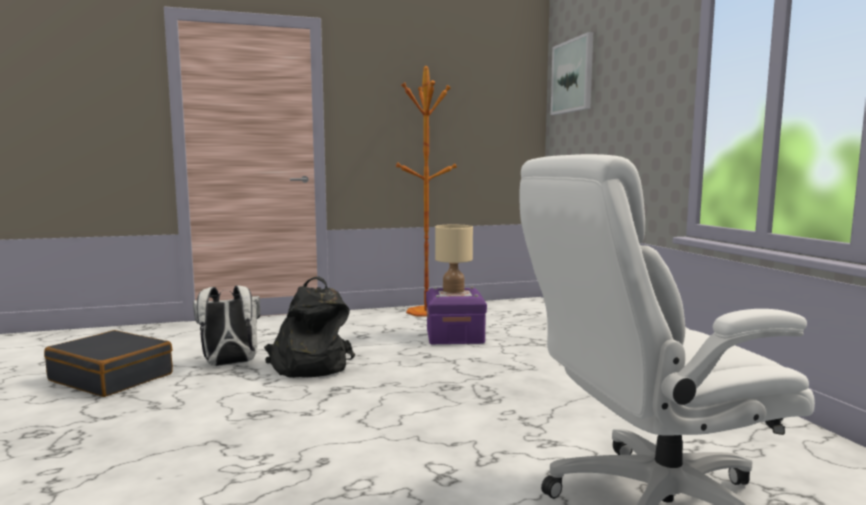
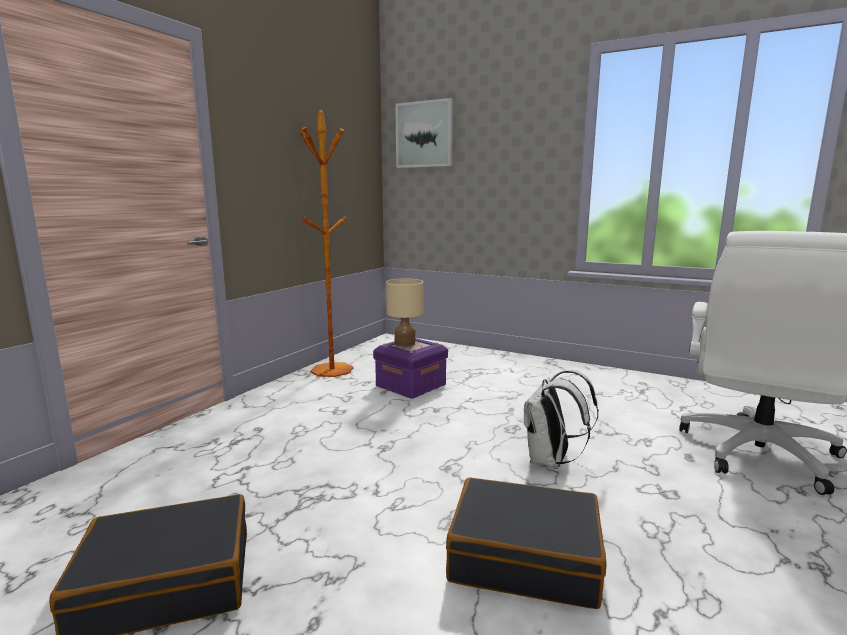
camera: 45 degrees left, 5 degrees up
white backpack [193,285,260,366] -> white backpack moved to [524,370,599,469]
black backpack [264,276,355,378] -> none
none -> black suitcase [446,478,607,609]

